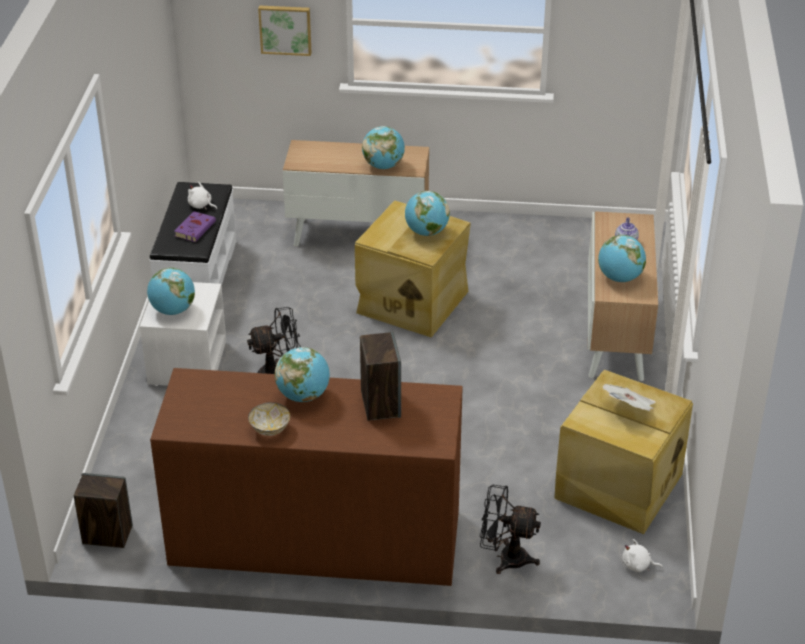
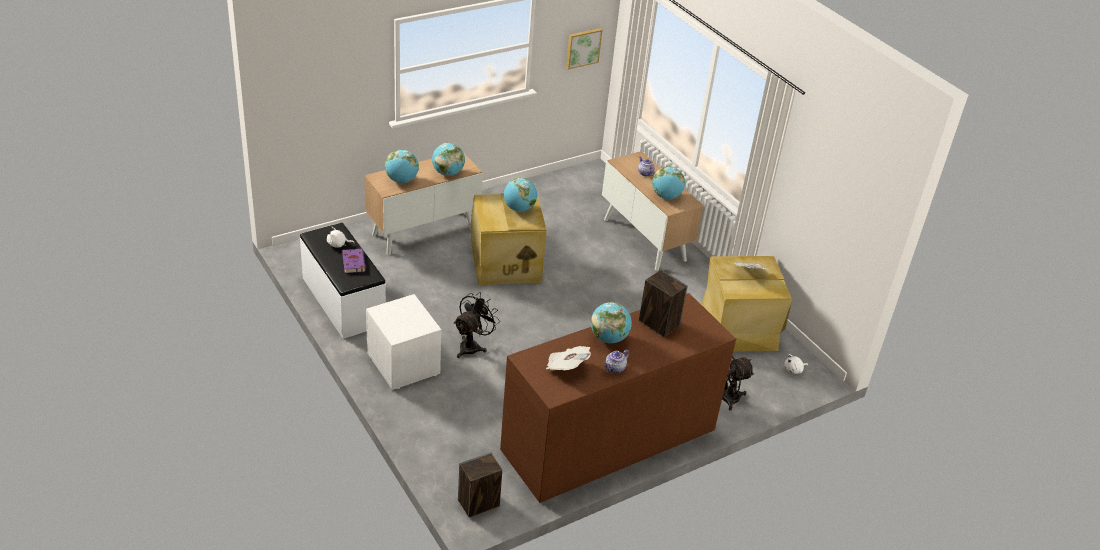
camera: 40 degrees left, 0 degrees up
globe [147,268,195,315] -> globe moved to [385,150,419,183]
bowl [248,402,290,436] -> teapot [604,350,629,373]
picture [258,5,312,56] -> picture moved to [566,28,602,69]
none -> newspaper [546,346,591,370]

